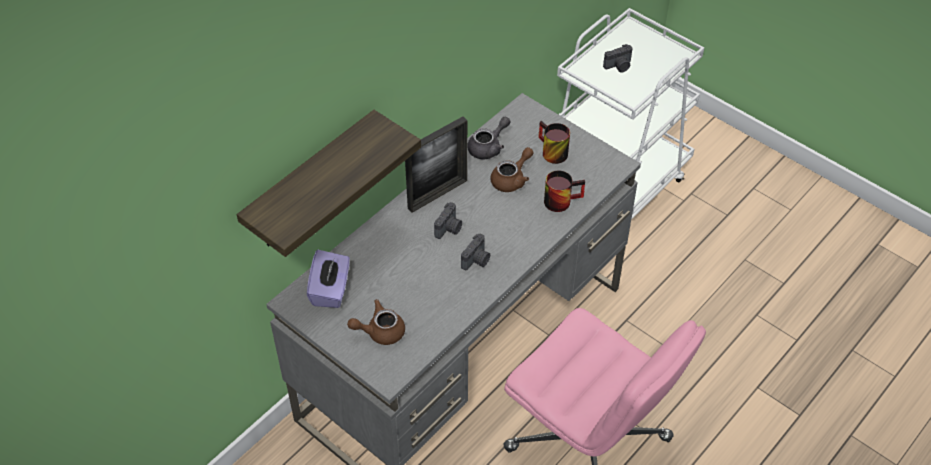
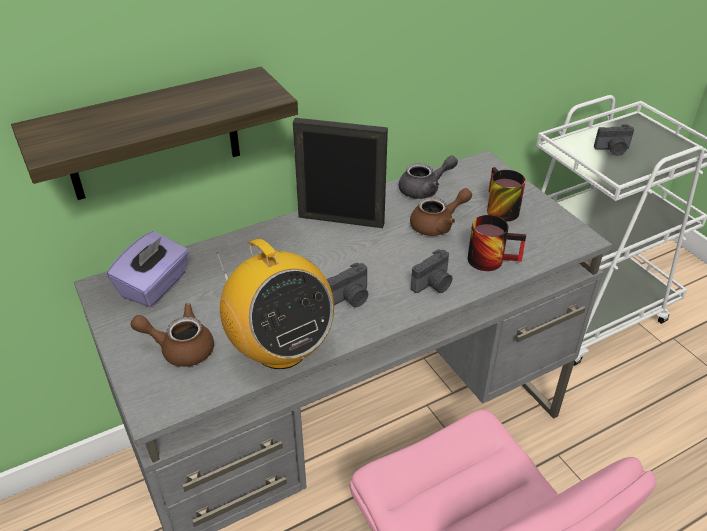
camera: 20 degrees right, 10 degrees down
picture frame [405,116,467,213] -> picture frame turned 150 degrees counterclockwise [293,118,388,228]
camera [434,202,462,239] -> camera moved to [411,249,452,293]
none -> radio [217,239,334,369]

